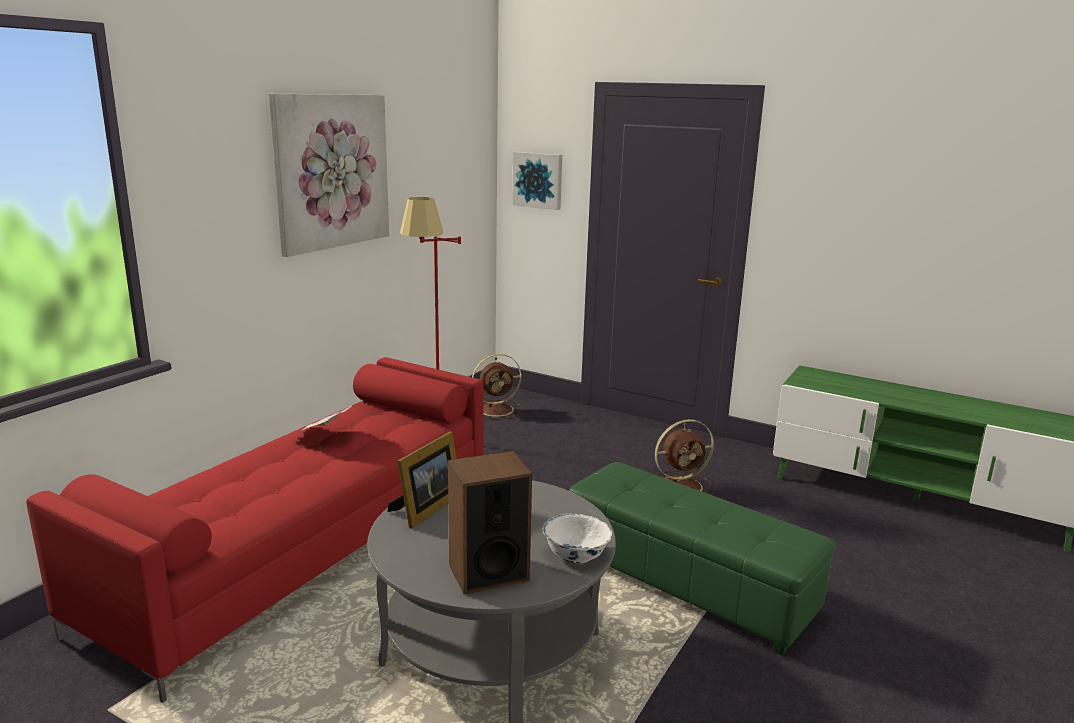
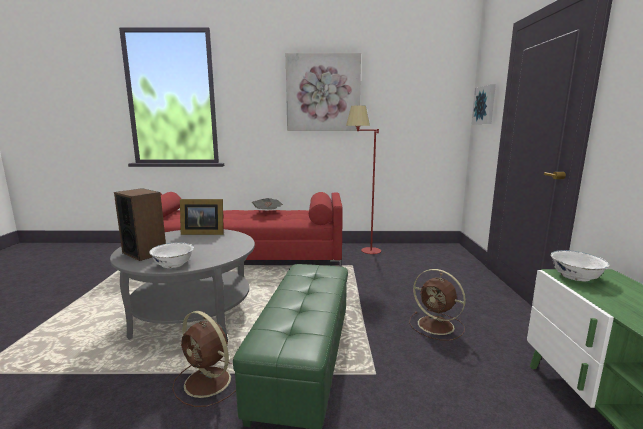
camera: 60 degrees right, 5 degrees down
brown fan [472,354,523,419] -> brown fan moved to [172,311,236,407]
none -> white bowl [551,250,610,281]

